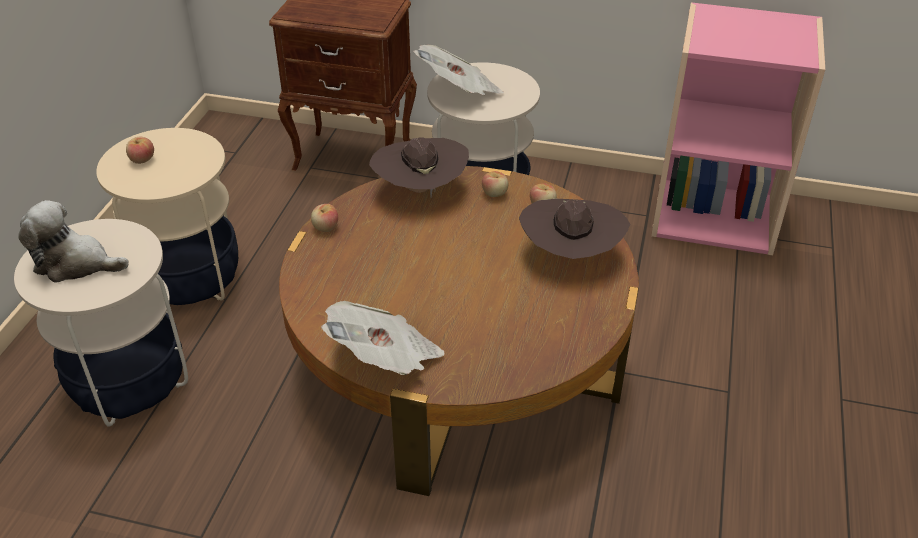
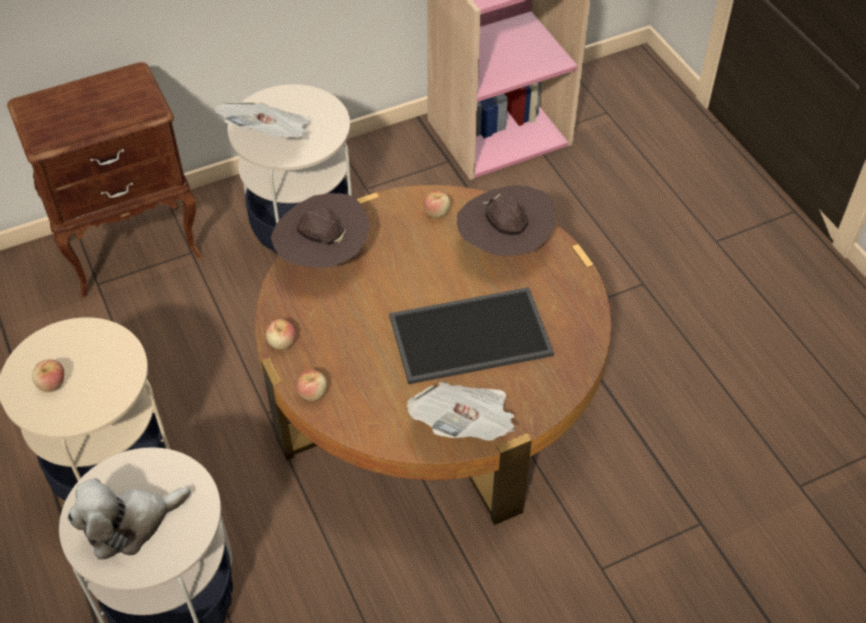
camera: 40 degrees left, 10 degrees up
apple [482,171,508,197] -> apple moved to [296,370,327,401]
none -> tray [389,287,554,384]

